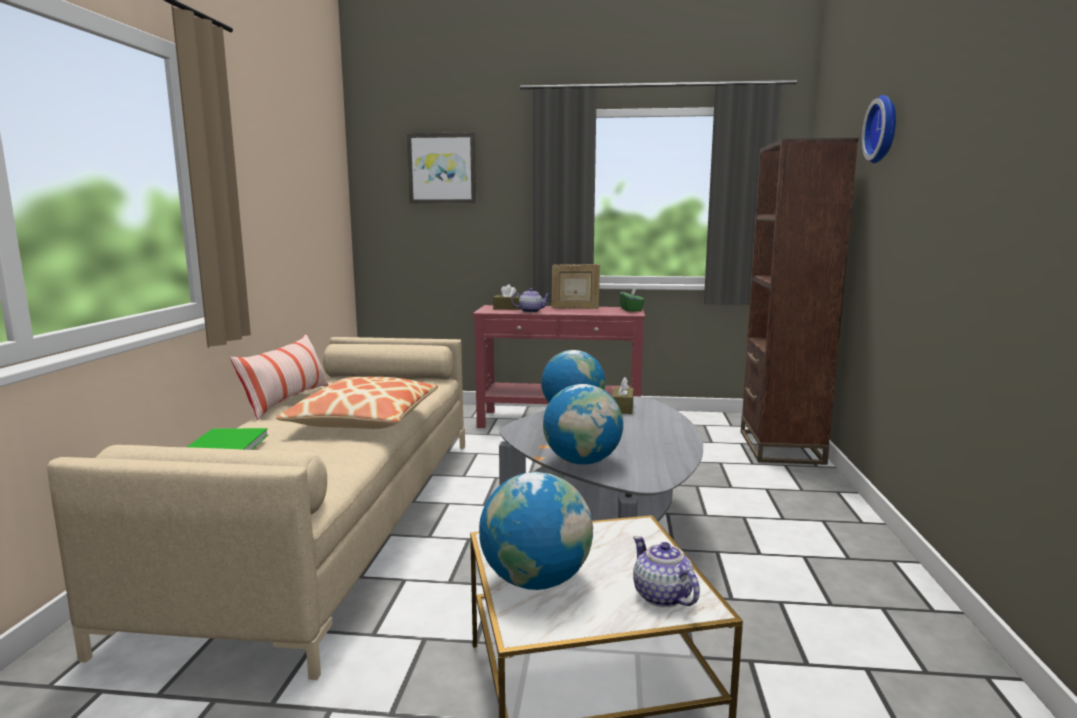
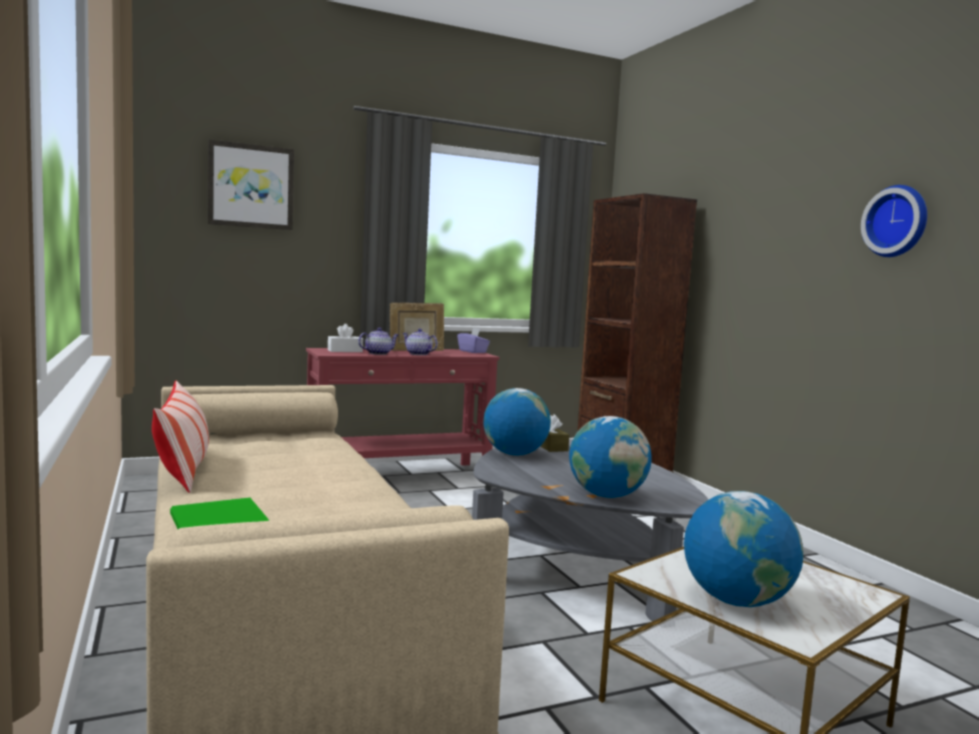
camera: 30 degrees left, 5 degrees down
pillow [276,377,438,429] -> none
brown tissue box [493,284,521,310] -> white tissue box [328,324,363,352]
green tissue box [619,287,645,312] -> purple tissue box [457,327,490,353]
teapot [633,536,700,607] -> teapot moved to [402,329,438,355]
wall clock [862,95,896,163] -> wall clock moved to [861,185,927,257]

